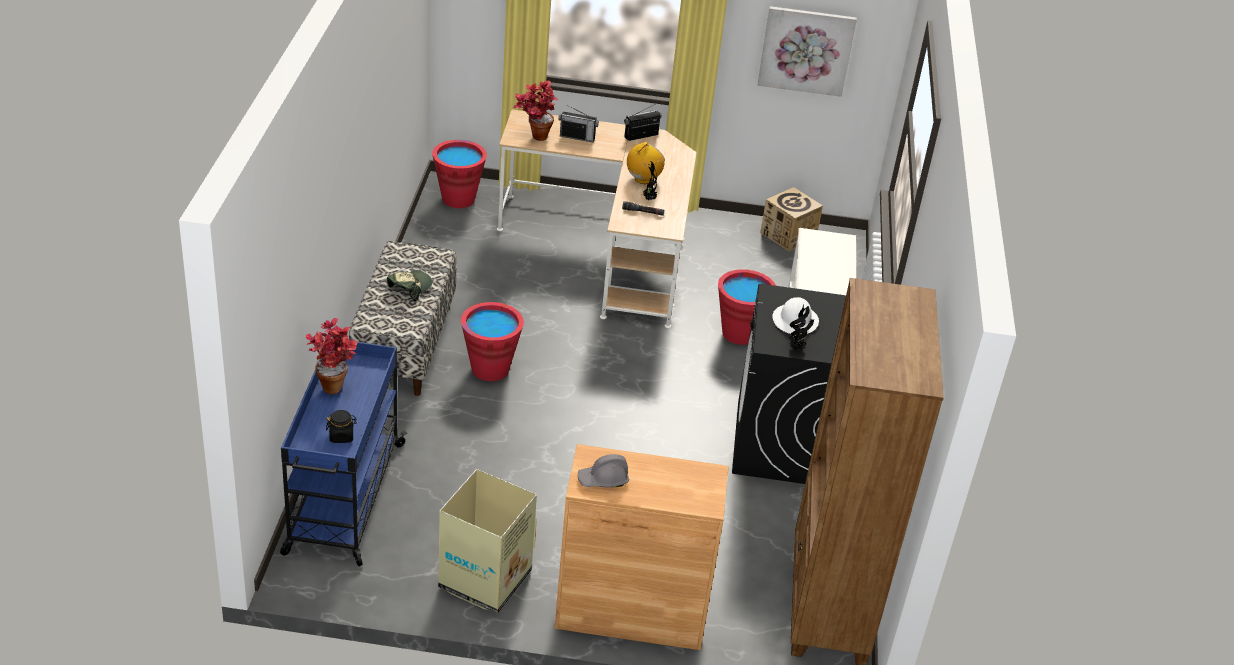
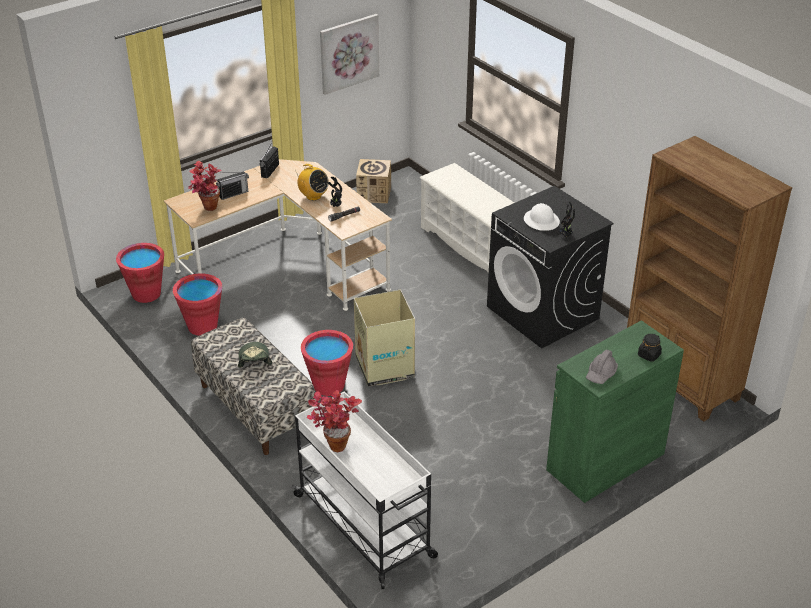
camera: 40 degrees left, 0 degrees up
blue cart [280,338,407,566] -> white cart [291,391,438,589]
black jar [326,410,357,443] -> black jar moved to [638,334,662,362]
cardboard box [438,469,537,614] -> cardboard box moved to [354,290,415,386]
brown cabinet [555,444,729,650] -> green cabinet [546,320,684,503]
radio [627,142,665,184] -> radio turned 135 degrees clockwise [295,164,329,201]
red bucket [718,269,776,345] -> red bucket moved to [173,273,222,336]

